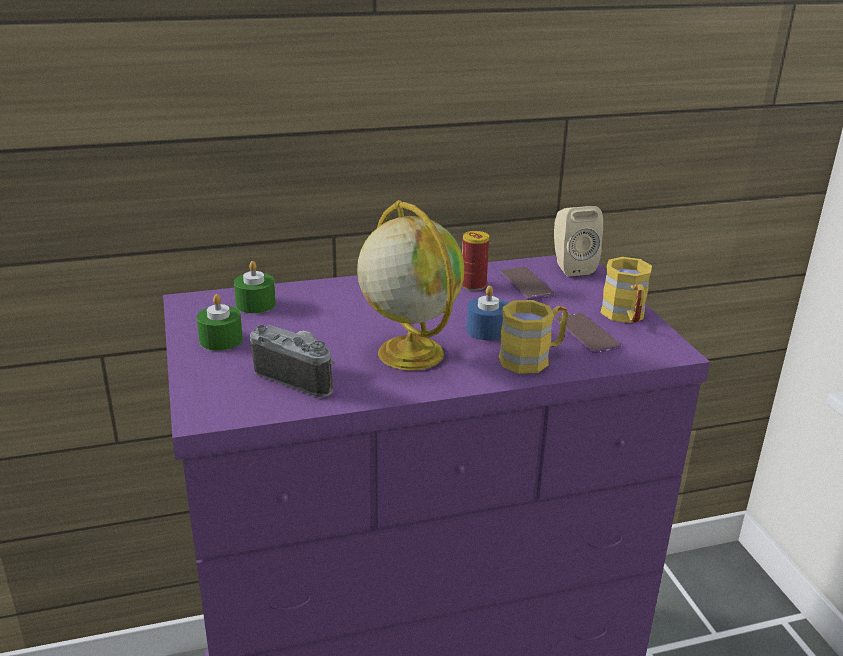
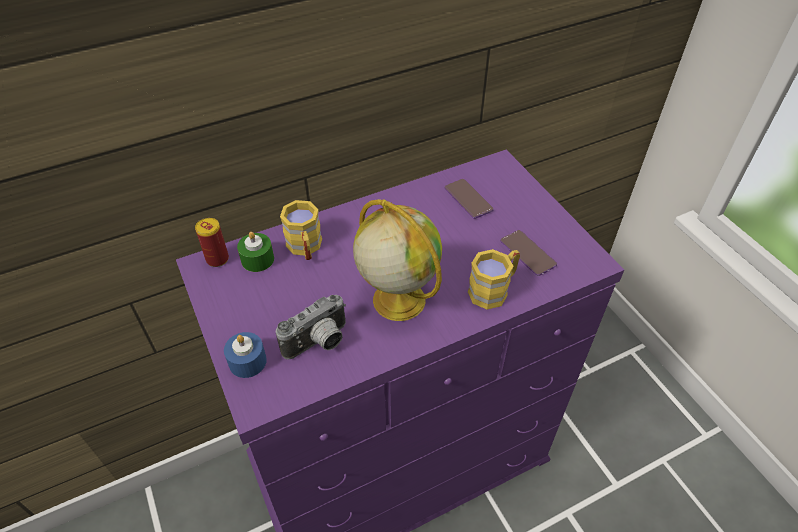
camera: 10 degrees left, 20 degrees up
green candle [197,294,243,351] -> none
camera [250,325,335,397] -> camera turned 120 degrees clockwise [276,295,346,360]
can [462,231,489,291] -> can moved to [195,218,229,267]
blue candle [466,286,508,340] -> blue candle moved to [224,332,267,378]
beige speaker [554,206,603,277] -> none
yellow mug [600,257,652,323] -> yellow mug moved to [280,200,322,260]

